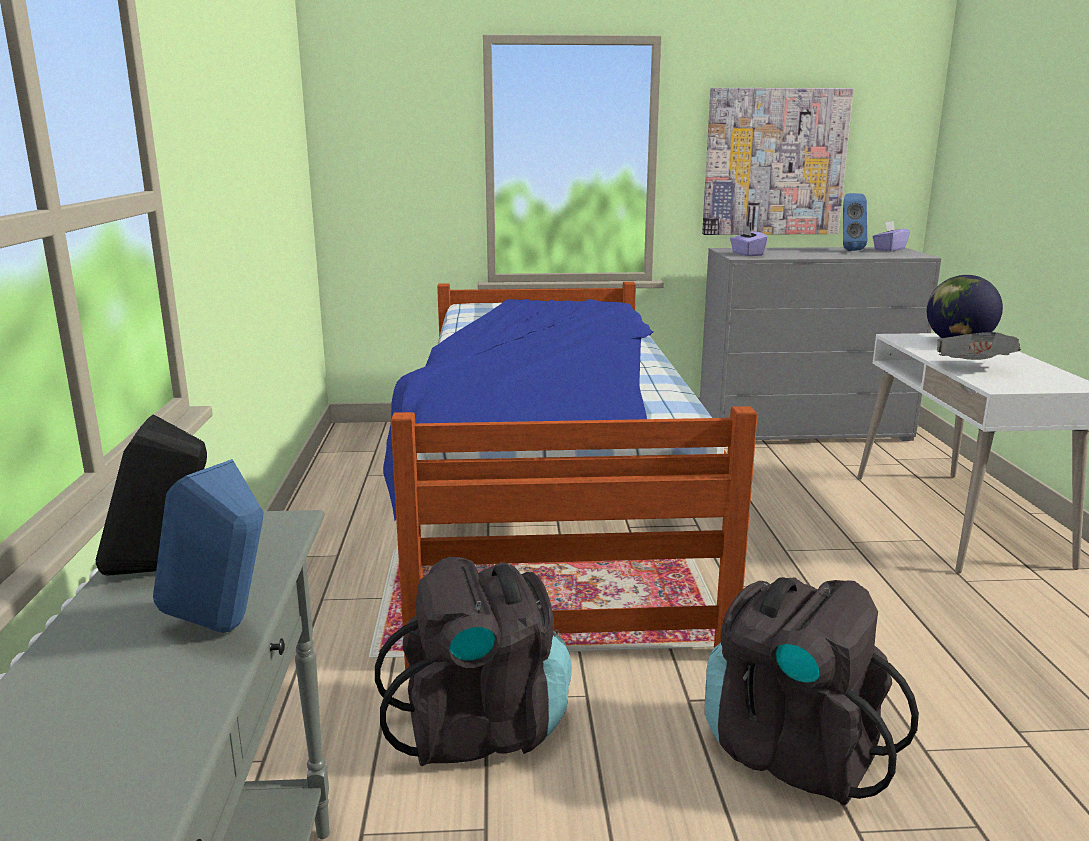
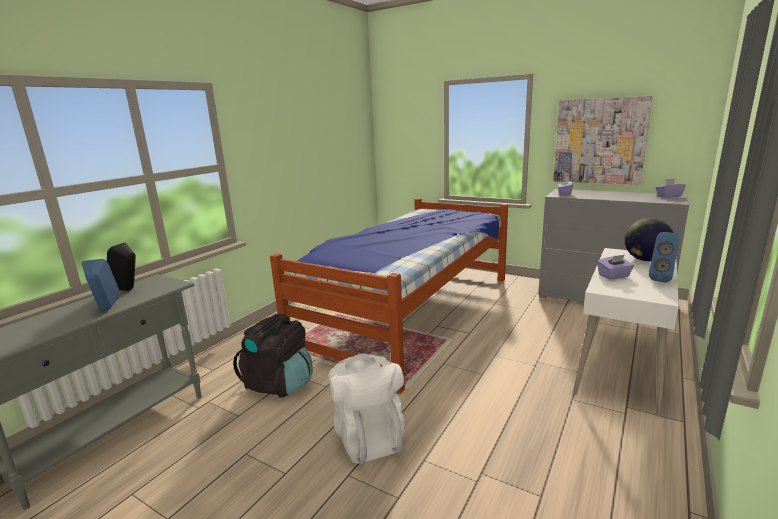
camera: 35 degrees right, 0 degrees up
black backpack [705,577,919,805] -> white backpack [328,354,404,464]
blue speaker [843,193,867,251] -> blue speaker moved to [649,232,679,282]
newspaper [937,332,1021,360] -> purple tissue box [597,255,634,280]

